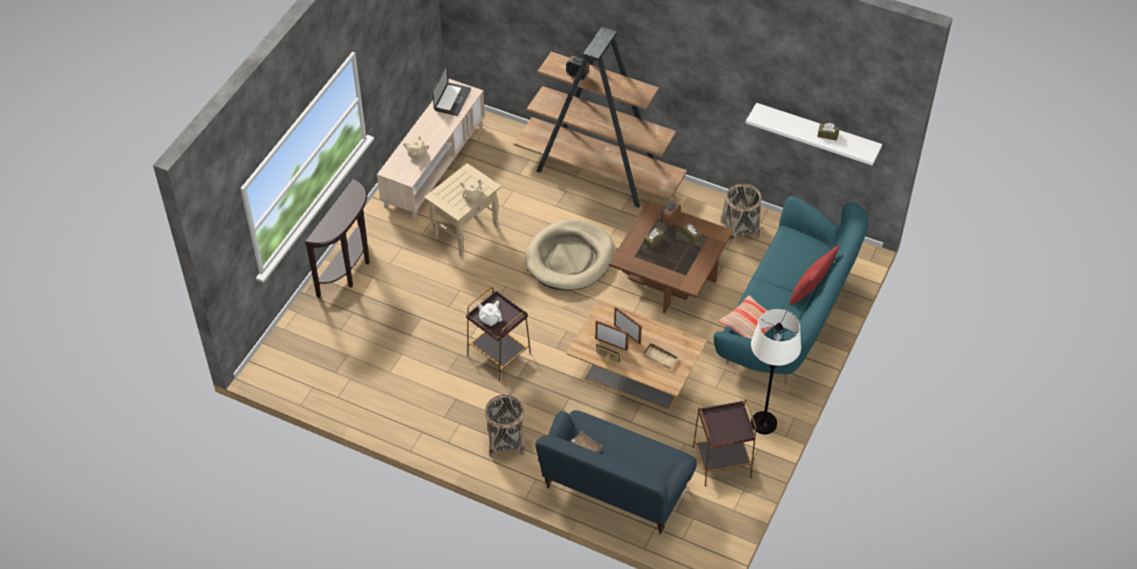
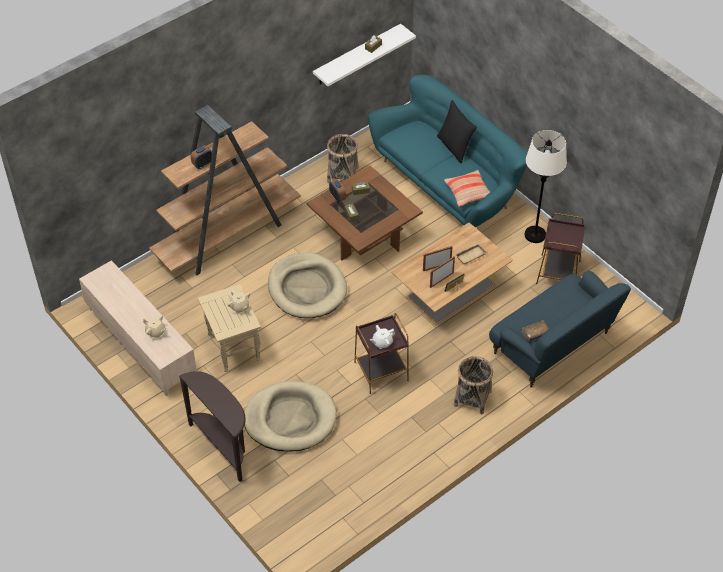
camera: 65 degrees left, 0 degrees up
laptop [432,65,471,116] -> none
red pillow [789,245,839,305] -> black pillow [437,100,477,163]
none -> beige dog bed [244,381,337,452]

